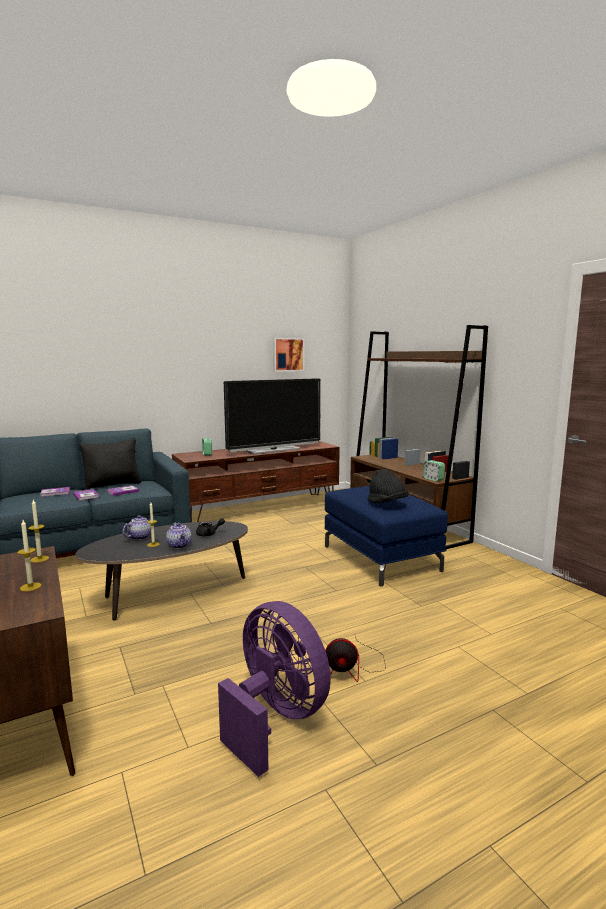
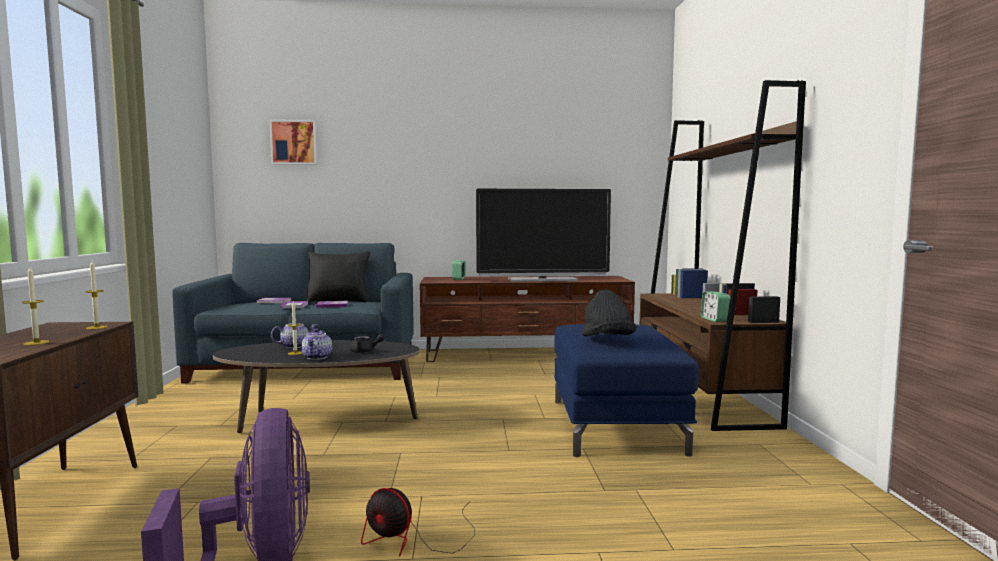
camera: 25 degrees right, 5 degrees down
picture [273,338,305,372] -> picture moved to [269,119,318,165]

